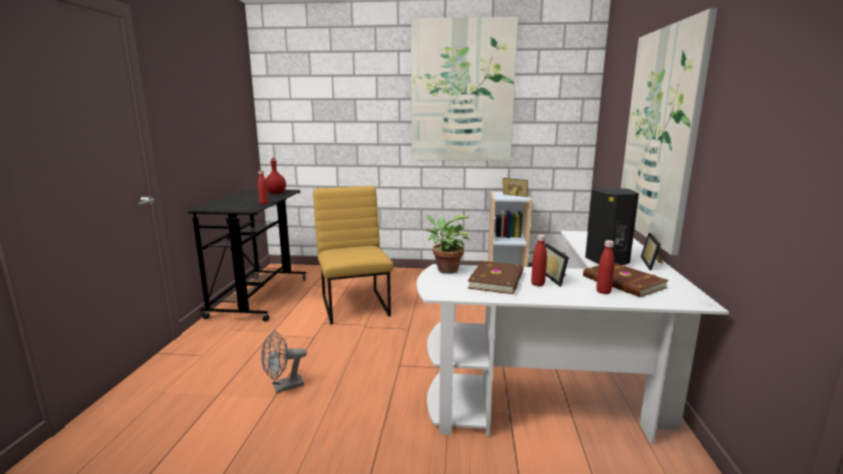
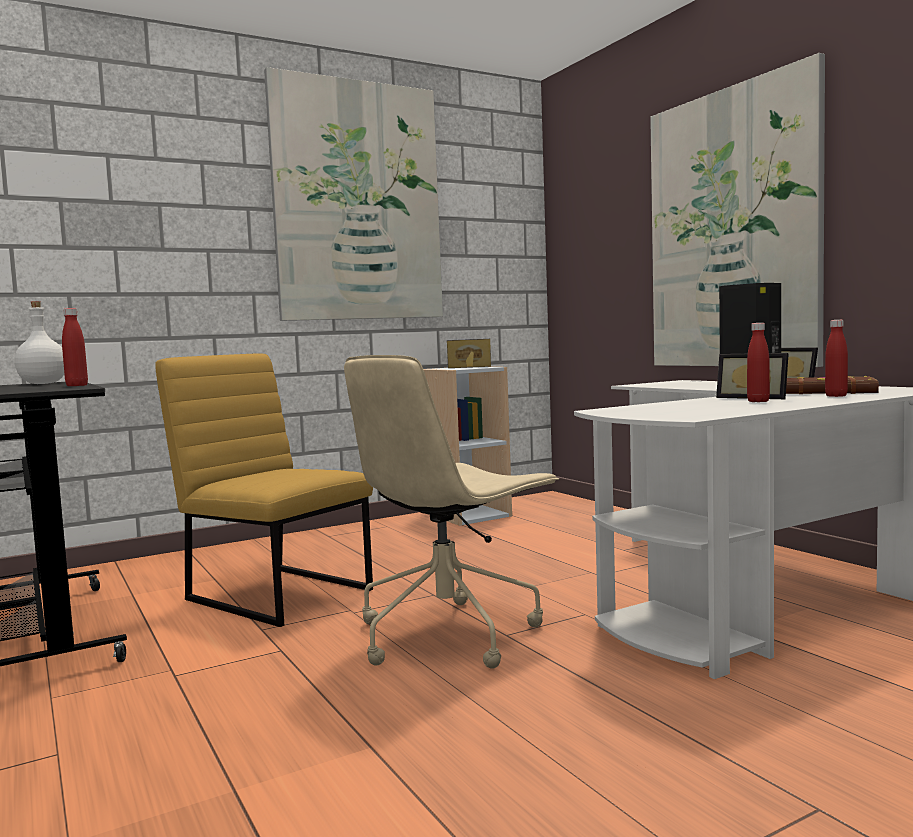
camera: 35 degrees left, 10 degrees down
grey fan [261,331,307,393] -> none
red bottle [265,158,286,194] -> white bottle [14,301,64,384]
potted plant [424,215,470,274] -> none
brown book [467,261,523,294] -> none
none -> beige office chair [344,355,560,669]

